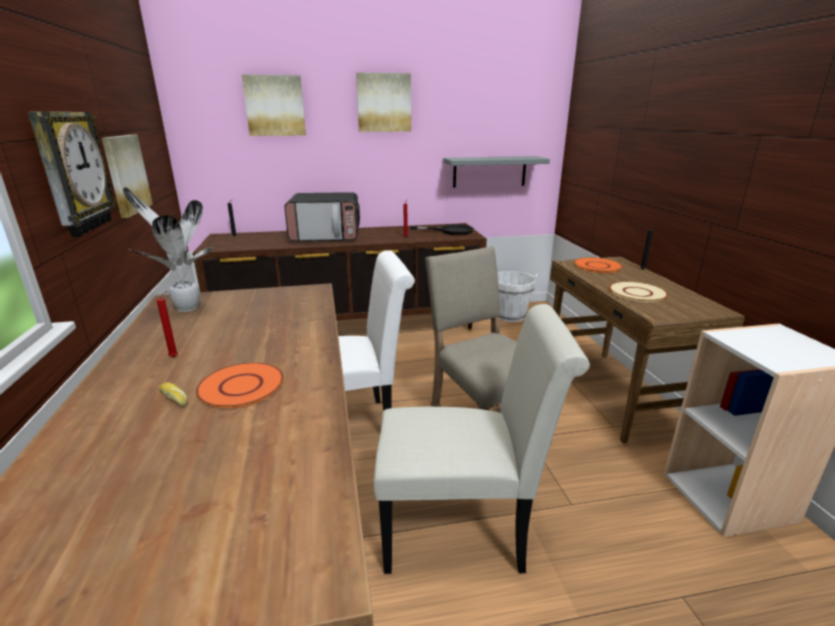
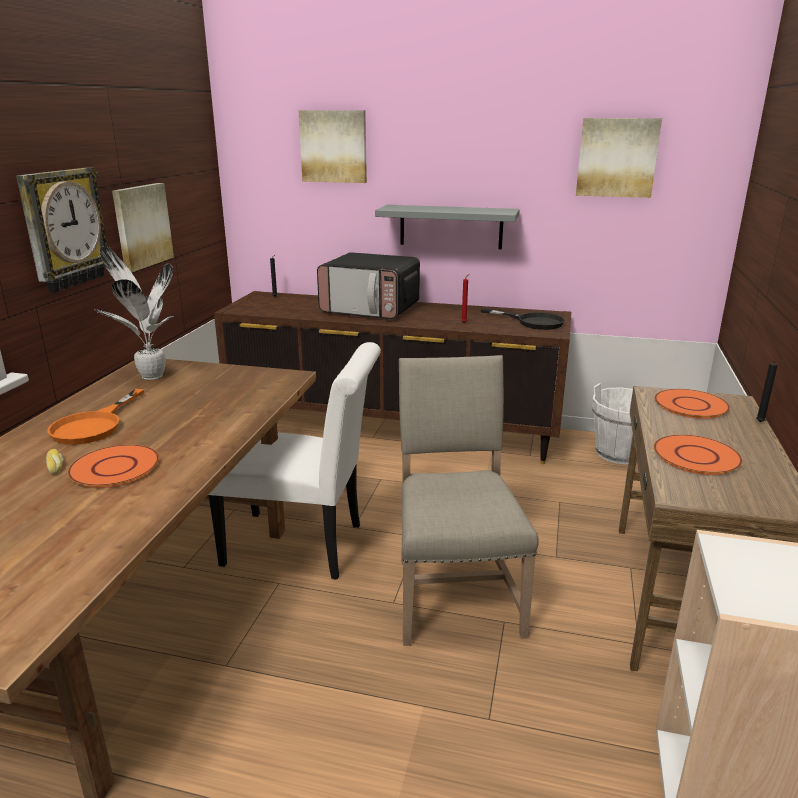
camera: 25 degrees right, 0 degrees up
red candle [157,291,178,357] -> orange frying pan [47,389,144,445]
picture [356,72,411,132] -> picture moved to [576,118,662,198]
white chair [374,304,590,574] -> none
grey shelf [443,156,550,188] -> grey shelf moved to [375,205,520,249]
beige plate [609,281,668,302] -> orange plate [654,435,743,475]

